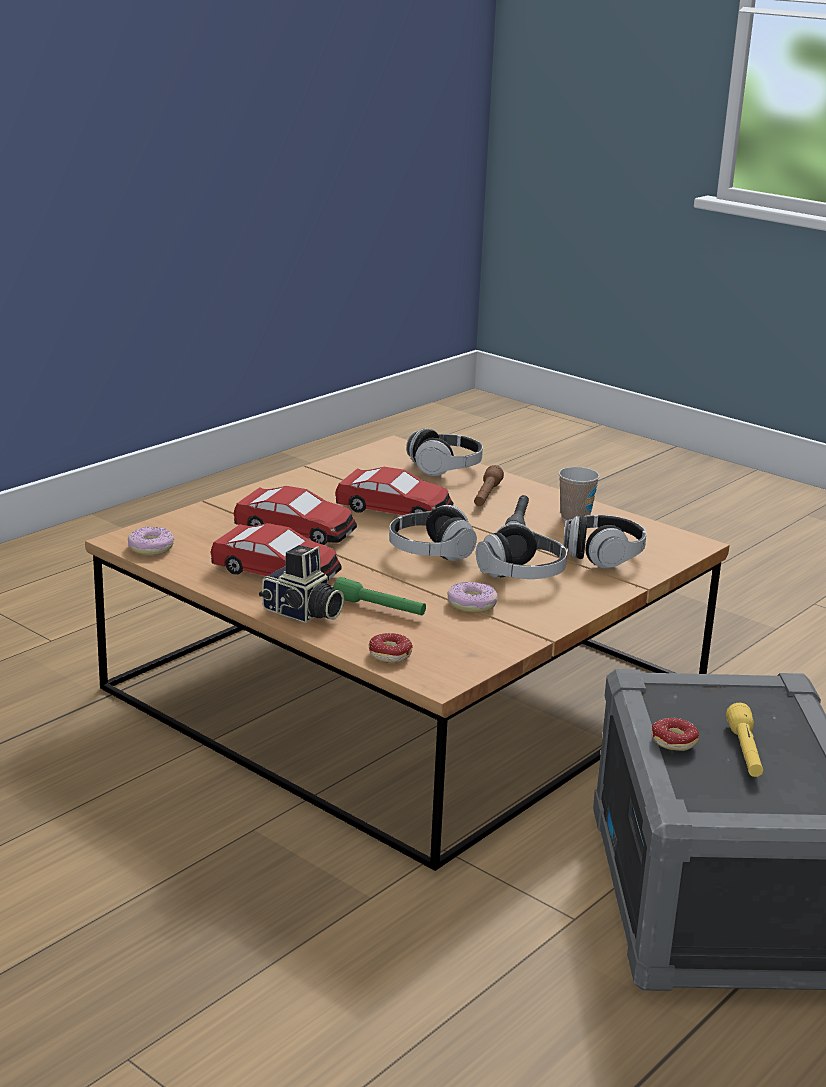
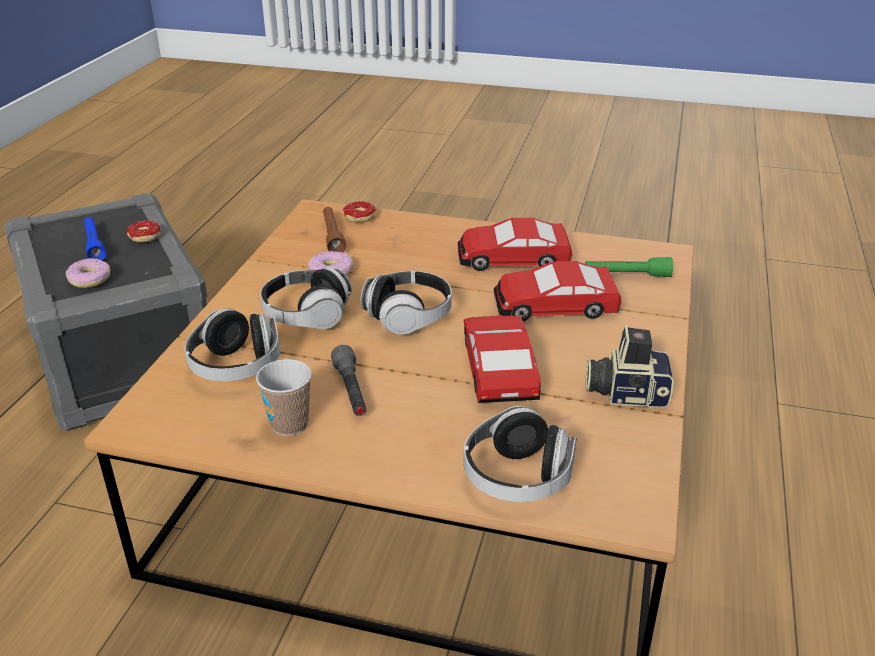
camera: 155 degrees right, 10 degrees up
donut [128,527,174,555] -> donut moved to [66,258,110,288]
camera [259,545,344,623] -> camera moved to [586,325,674,408]
green flashlight [333,577,426,615] -> green flashlight moved to [585,257,673,277]
toy car [335,467,453,515] -> toy car turned 90 degrees clockwise [464,315,541,403]
brown flashlight [474,465,504,506] -> brown flashlight moved to [323,207,346,252]
yellow flashlight [726,703,763,777] -> blue flashlight [84,217,106,261]

